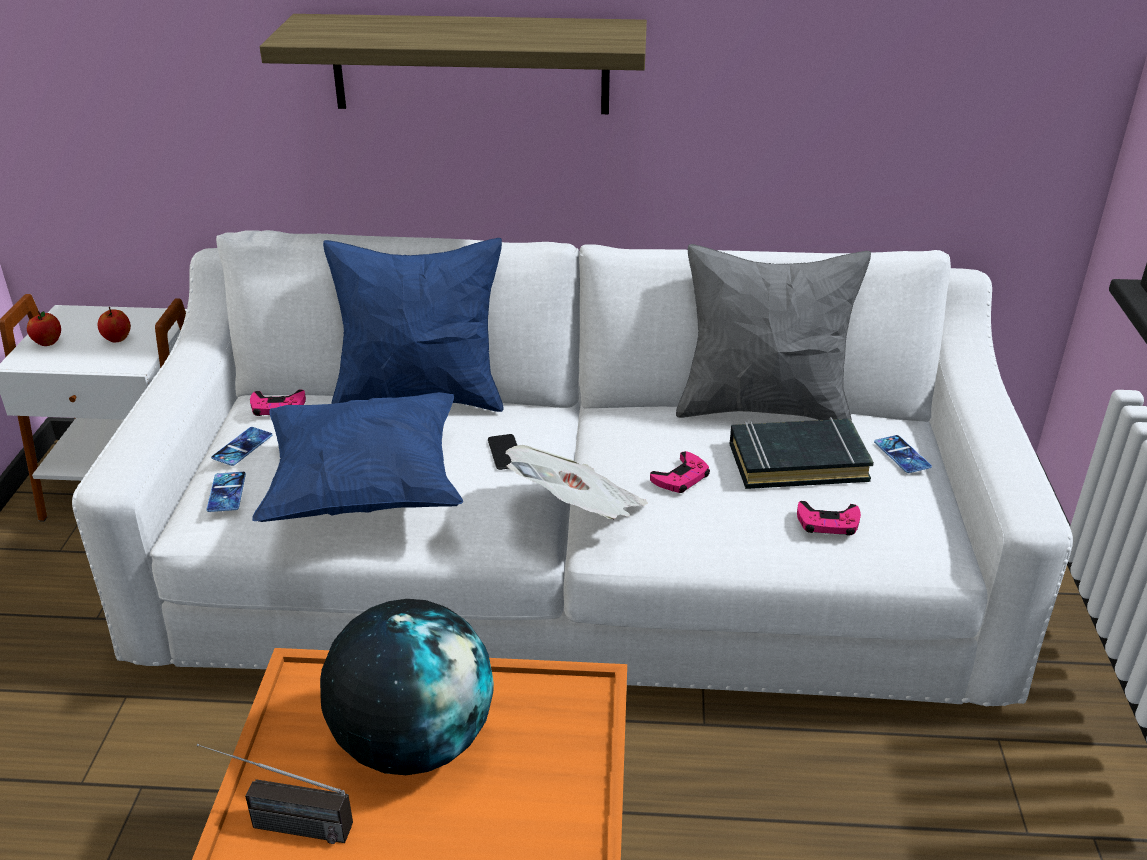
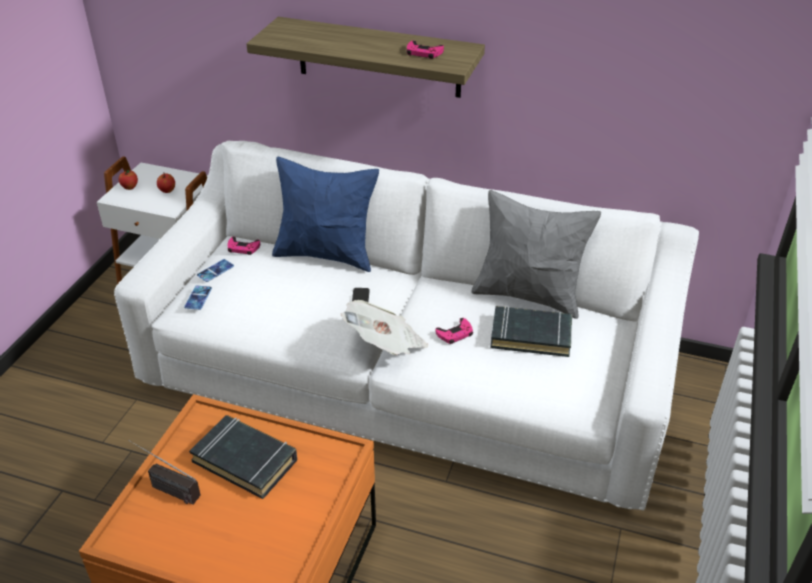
camera: 15 degrees right, 5 degrees up
blue pillow [252,392,463,522] -> none
globe [320,599,494,775] -> black book [189,415,297,499]
pink game controller [797,501,861,536] -> pink game controller moved to [407,41,444,59]
phone [874,435,932,473] -> none

